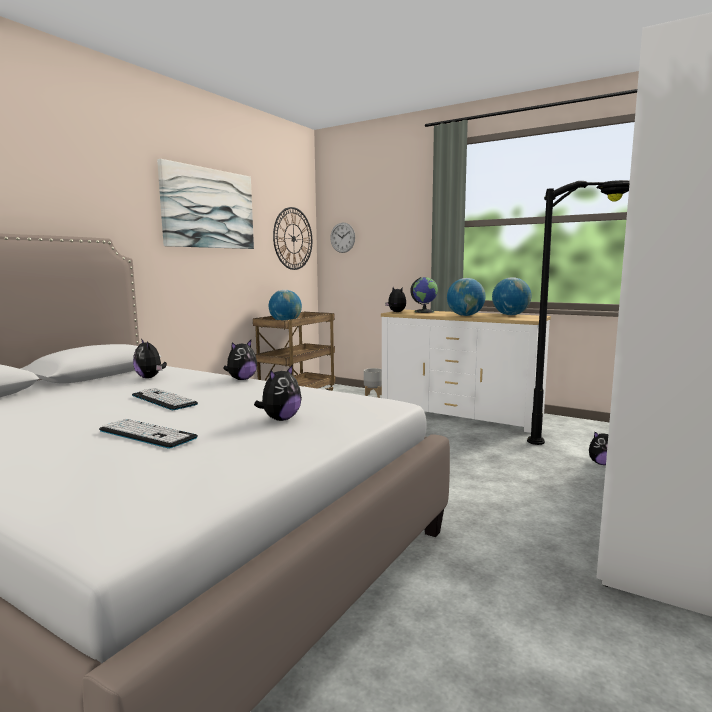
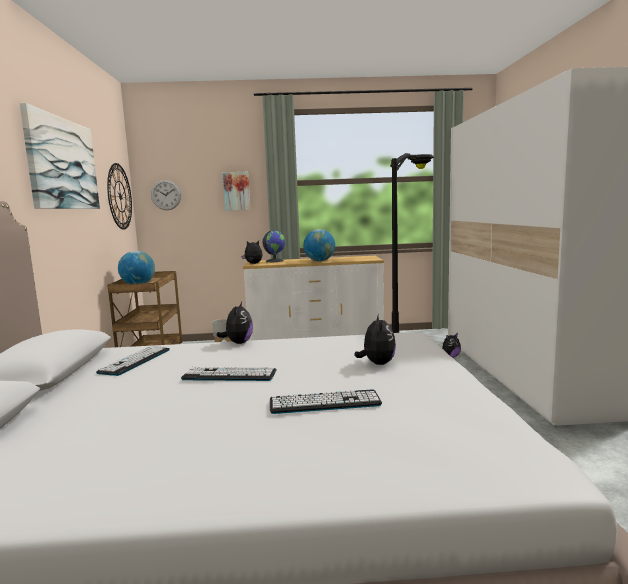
camera: 35 degrees left, 0 degrees up
plush toy [133,339,167,378] -> keyboard [96,346,170,376]
globe [492,277,531,315] -> none
none -> picture [223,172,251,211]

